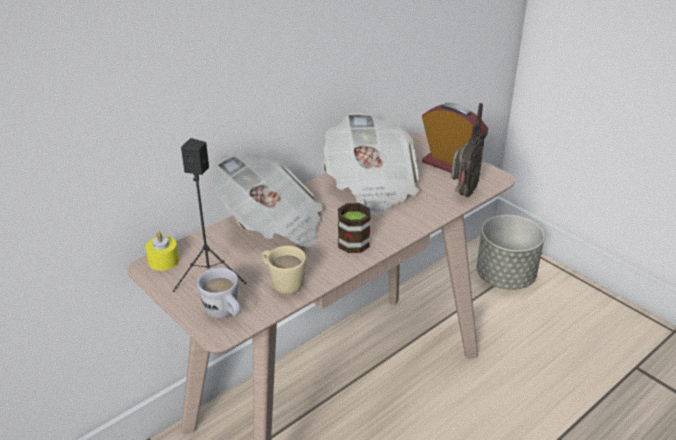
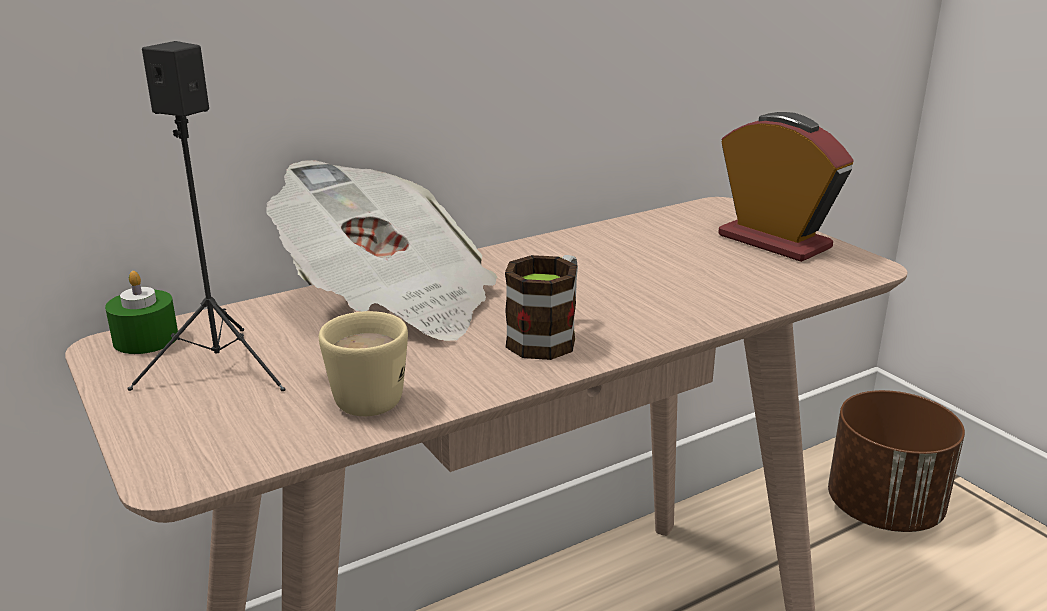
camera: 10 degrees right, 10 degrees down
yellow candle [145,232,179,271] -> green candle [105,271,178,354]
white mug [197,268,241,318] -> none
newspaper [323,112,419,216] -> none
radio [451,103,484,197] -> none
grey planter [476,215,544,290] -> brown planter [828,390,965,532]

